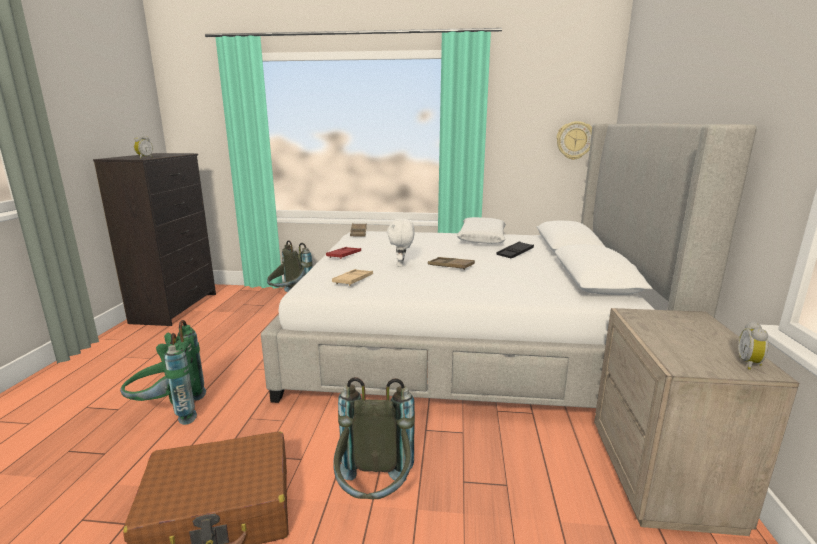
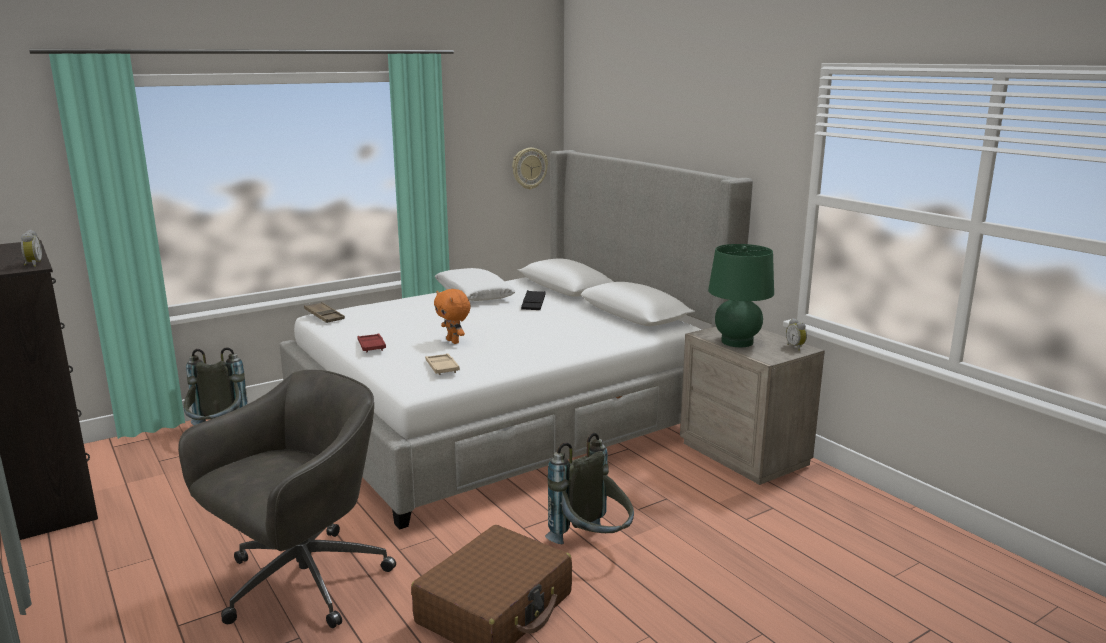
camera: 40 degrees left, 0 degrees up
green backpack [120,320,206,425] -> grey office chair [178,370,396,628]
white plush toy [387,219,415,267] -> orange plush toy [434,289,471,344]
brown tray [428,257,475,270] -> none
none -> green table lamp [708,244,774,347]

